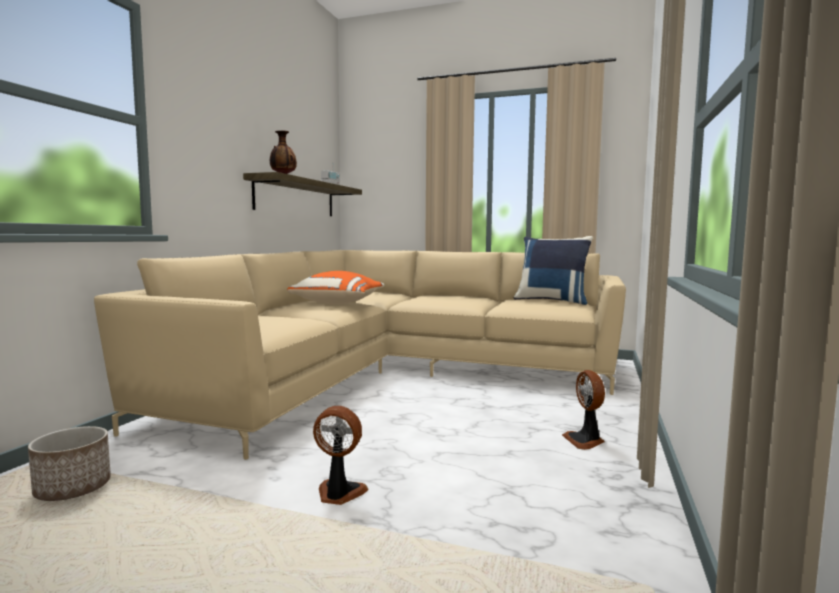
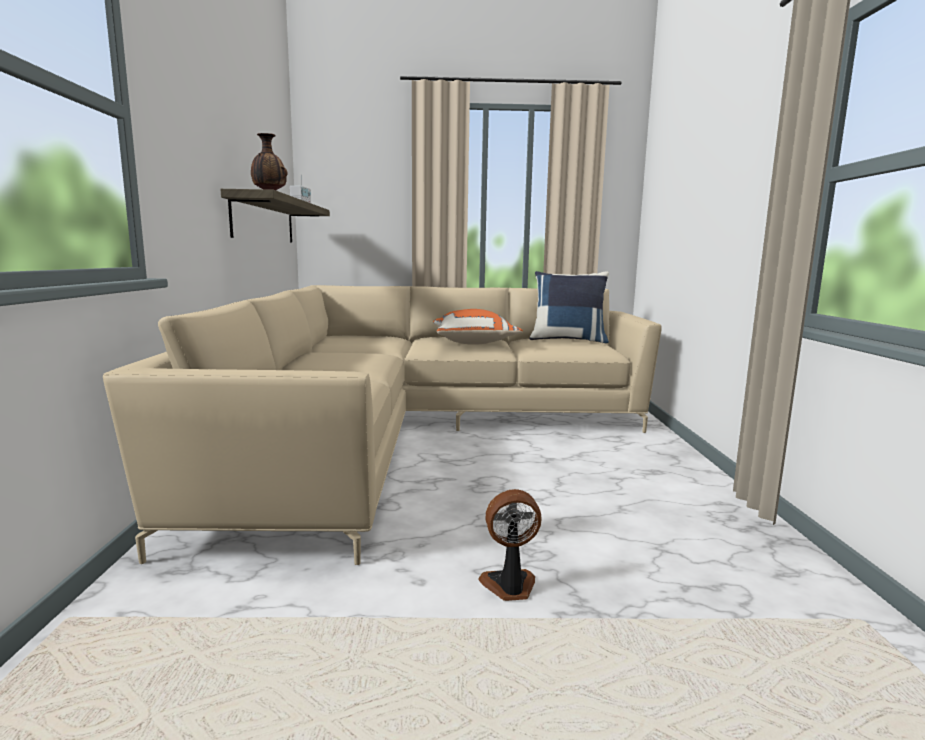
camera: 20 degrees left, 5 degrees up
planter [28,426,111,501] -> none
orange pillow [287,271,384,305] -> orange pillow moved to [433,309,523,345]
fan [562,370,605,450] -> none

